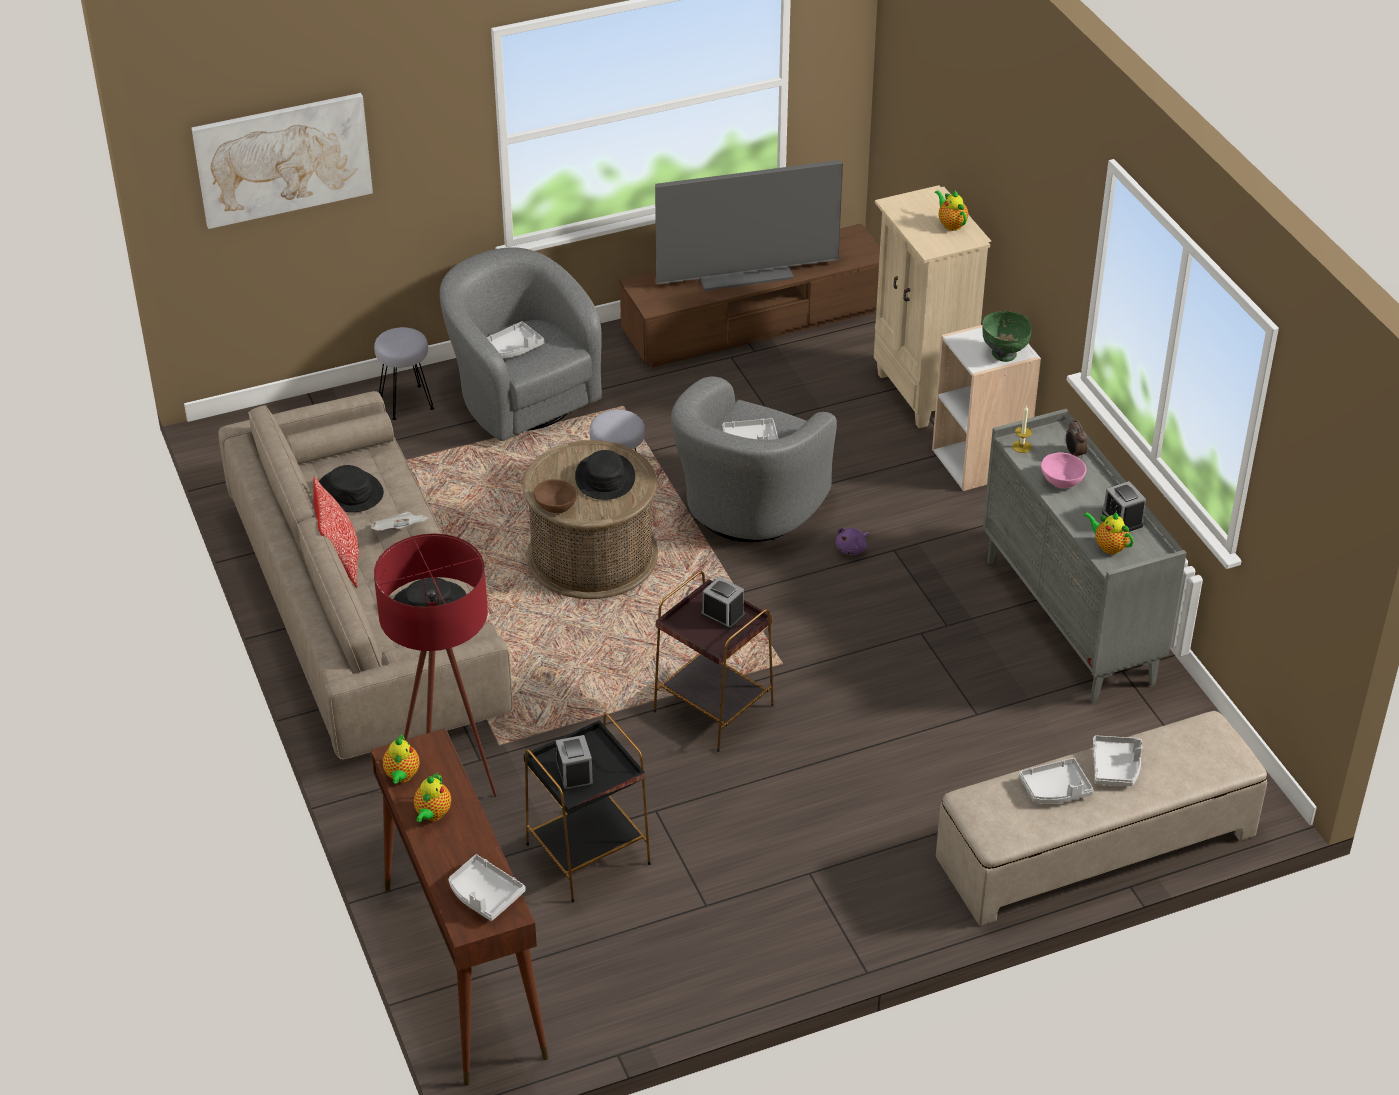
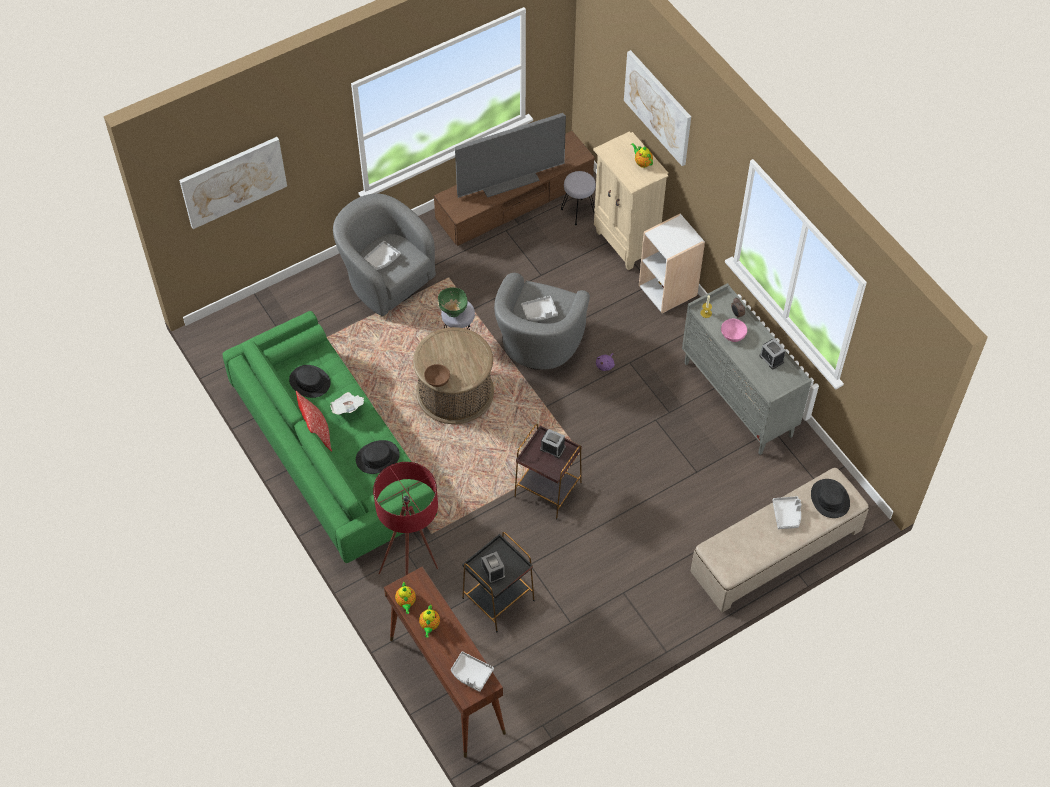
camera: 10 degrees left, 15 degrees up
beige sofa [219,391,513,760] -> green sofa [222,311,437,563]
grey stool [374,327,434,420] -> grey stool moved to [561,171,596,225]
black hat [575,450,635,500] -> black hat moved to [811,479,850,518]
green bowl [982,311,1031,362] -> green bowl moved to [438,287,467,317]
grey tray [1019,758,1094,804] -> none
teapot [1083,512,1134,554] -> none
none -> picture [624,50,691,166]

